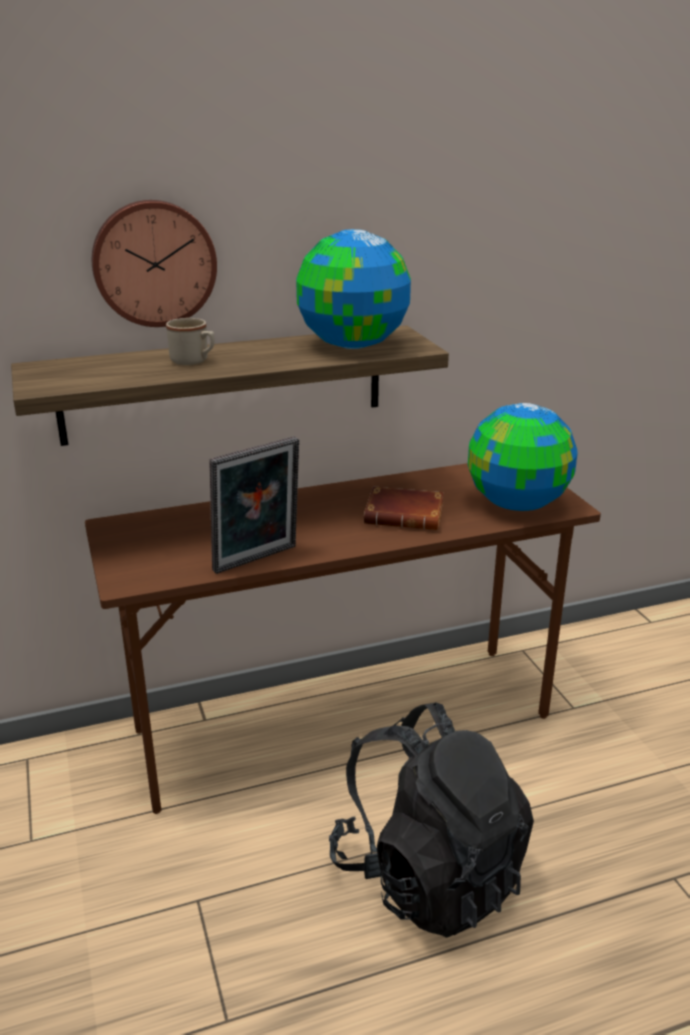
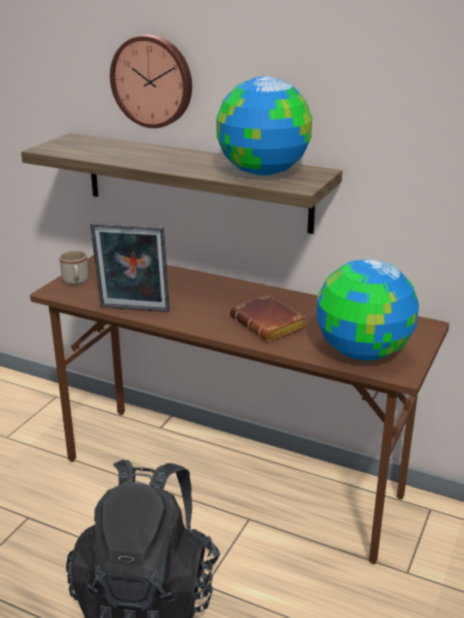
camera: 45 degrees right, 0 degrees up
beige mug [166,318,215,365] -> beige mug moved to [59,251,88,285]

